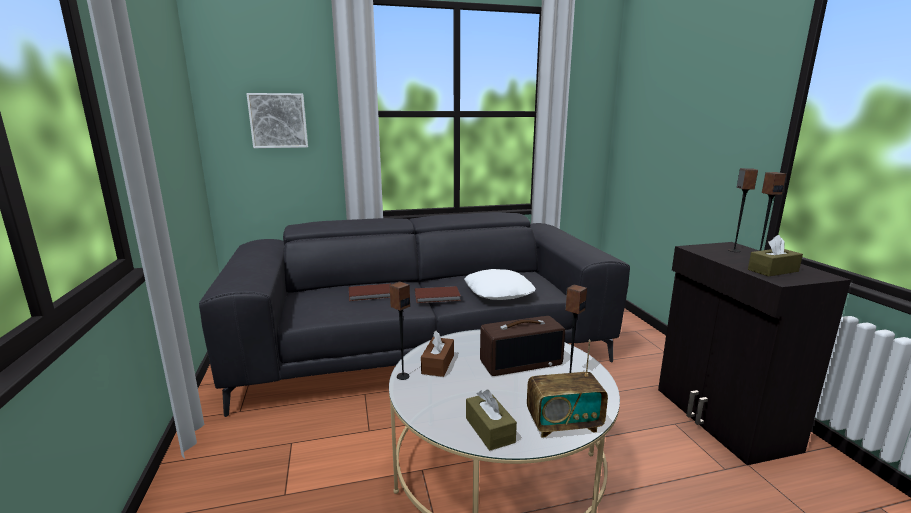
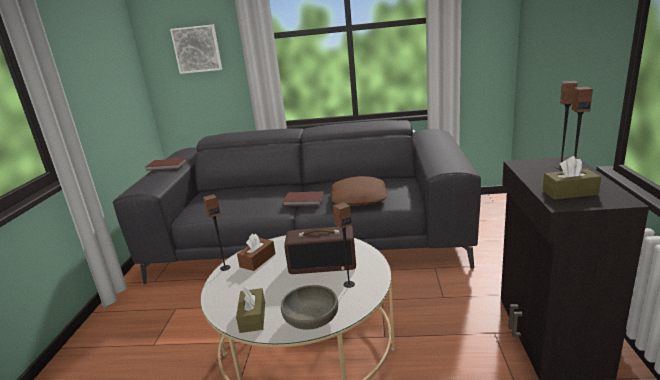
camera: 20 degrees right, 5 degrees up
brown book [349,283,391,301] -> brown book moved to [145,158,187,171]
white pillow [464,269,536,300] -> brown pillow [331,176,387,206]
radio [527,340,608,438] -> grey bowl [281,285,338,330]

